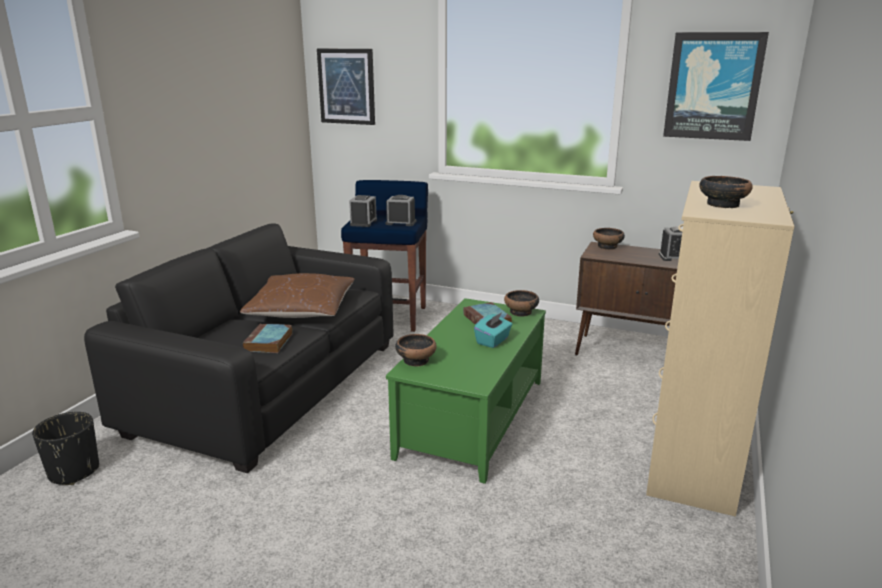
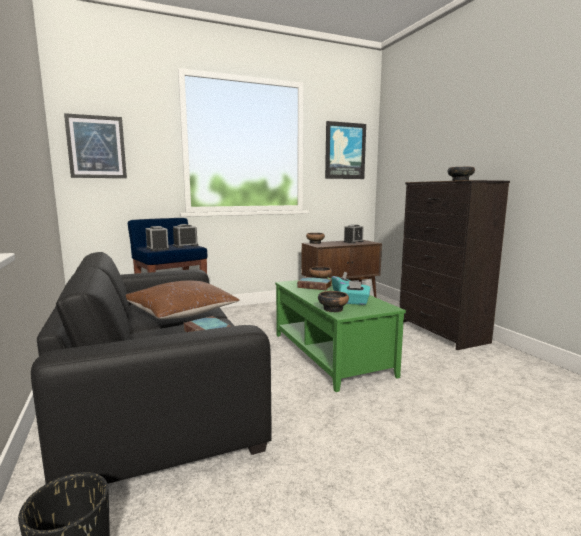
camera: 45 degrees left, 10 degrees down
beige dresser [646,181,795,517] -> black dresser [399,180,510,350]
none -> turquoise tissue box [340,281,370,305]

